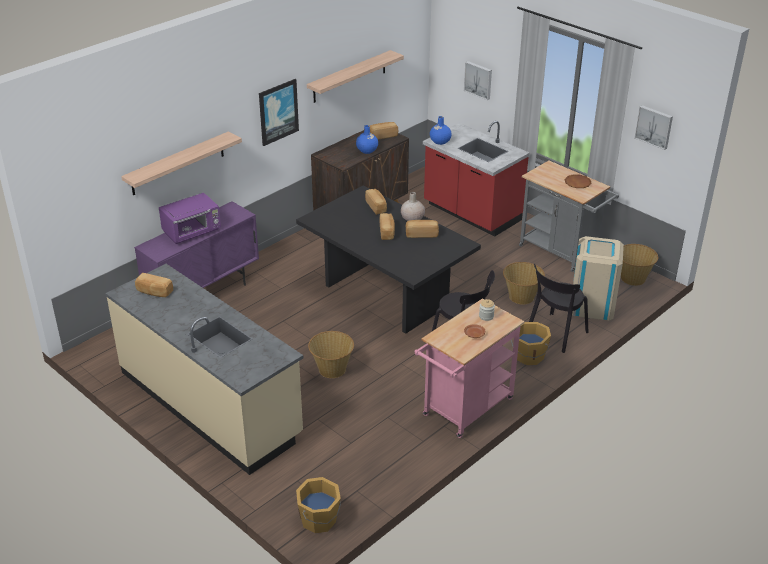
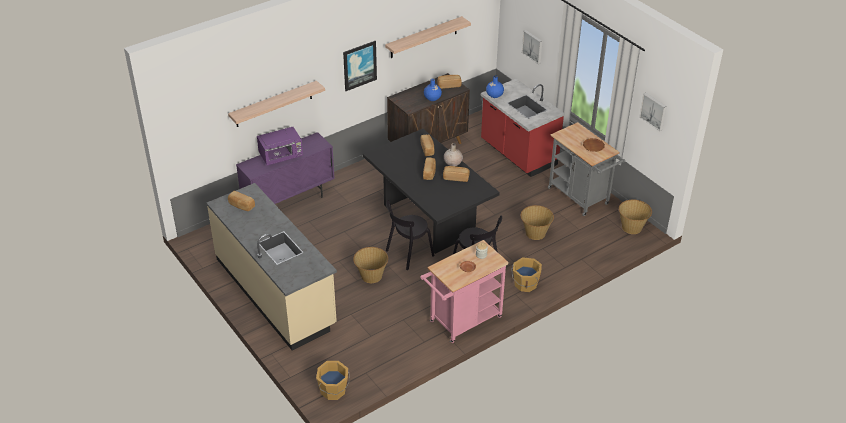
camera: 10 degrees right, 5 degrees up
black chair [529,264,589,353] -> black chair moved to [386,200,435,270]
beige trash can [572,236,624,321] -> none

